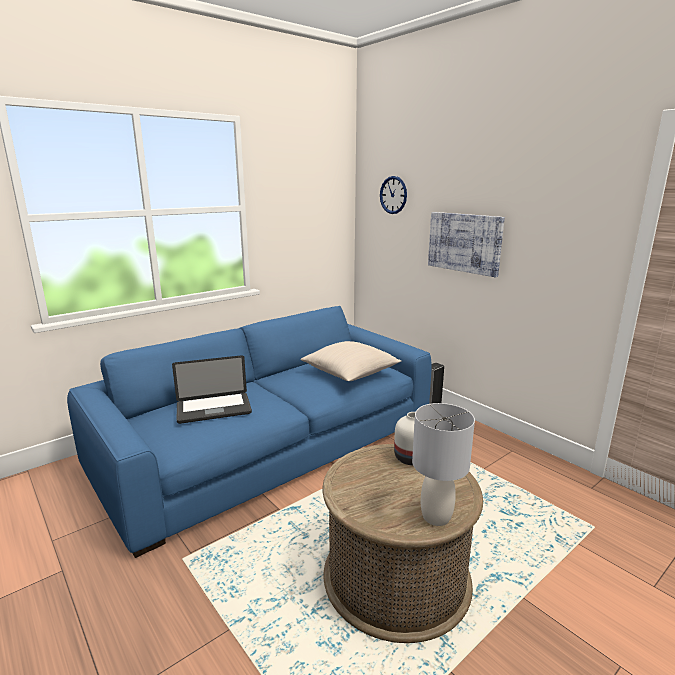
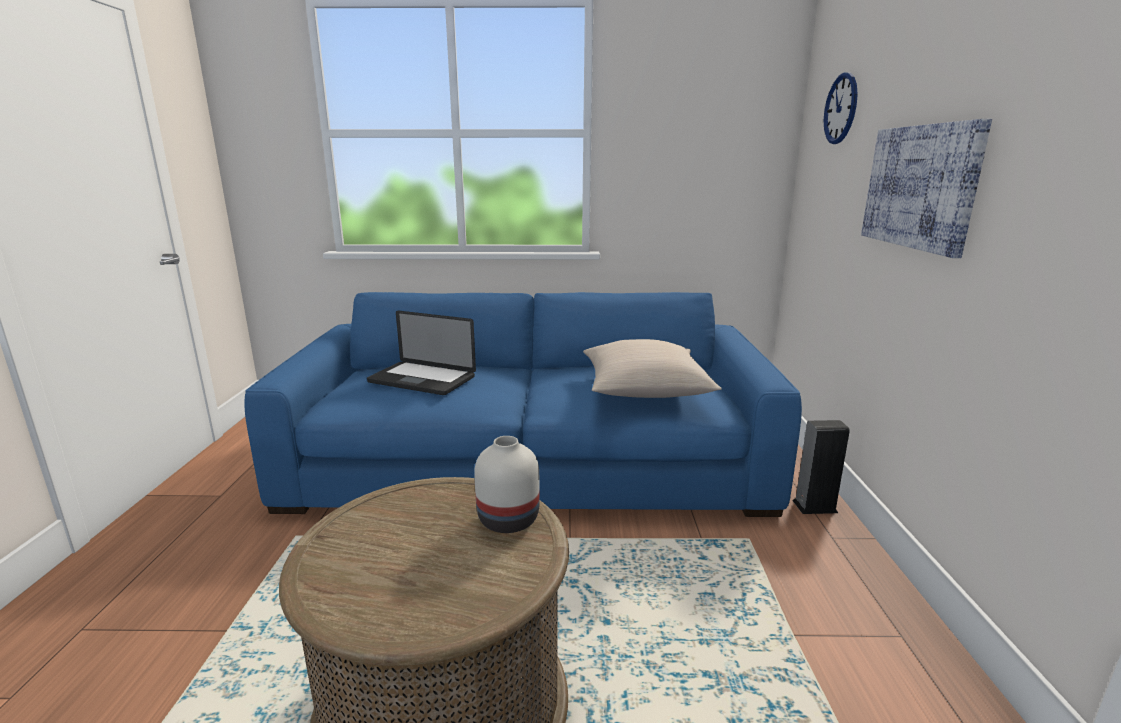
camera: 40 degrees right, 0 degrees up
grey table lamp [412,403,475,526] -> none

